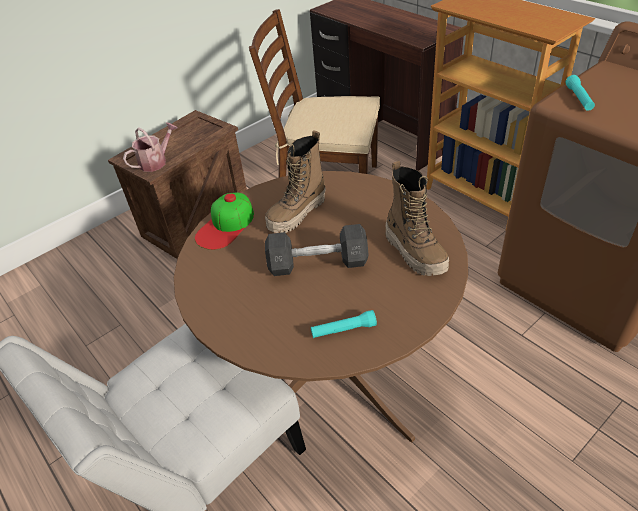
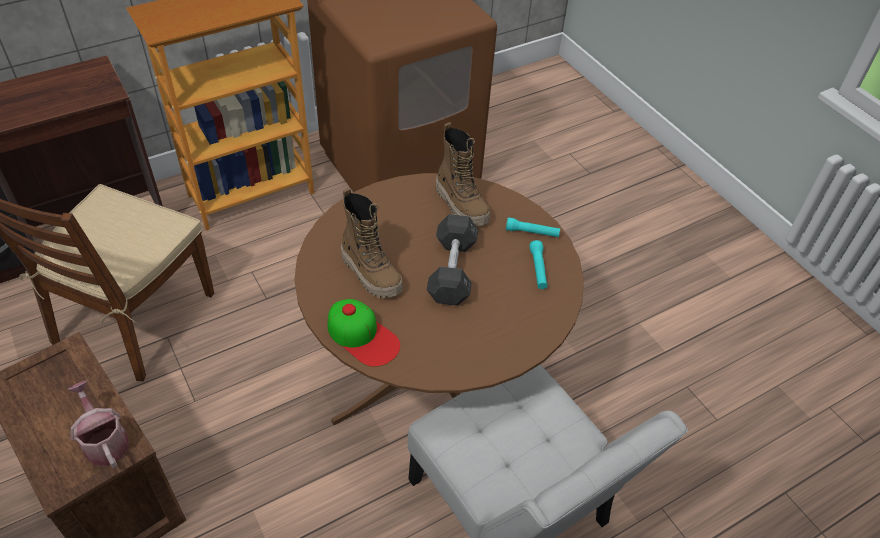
camera: 85 degrees left, 5 degrees up
boot [386,161,449,276] -> boot turned 75 degrees clockwise [436,122,490,226]
turquoise flashlight [565,75,595,111] -> turquoise flashlight moved to [506,217,560,237]

